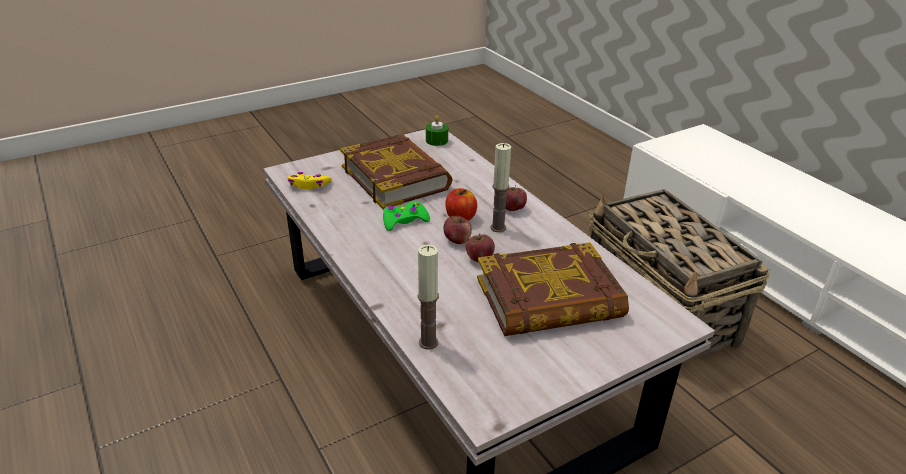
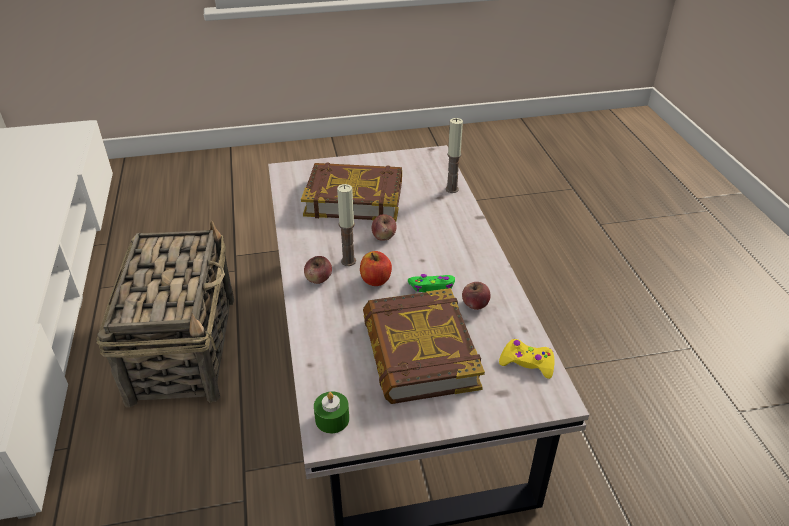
camera: 160 degrees left, 5 degrees up
apple [444,216,472,244] -> apple moved to [462,282,490,310]

